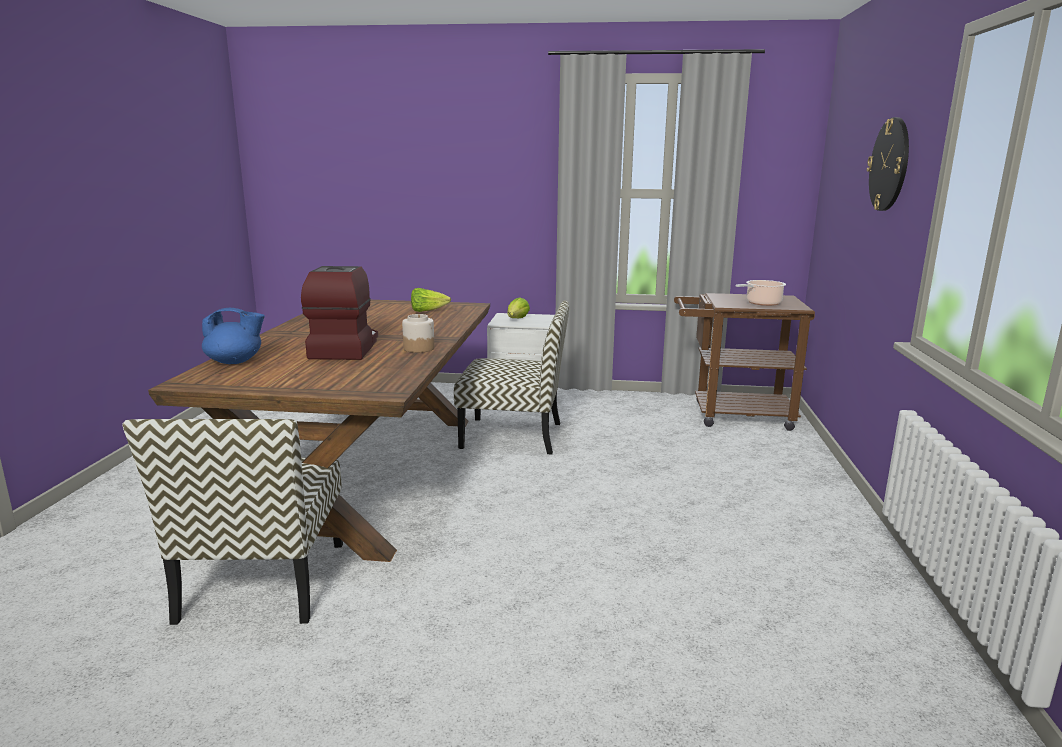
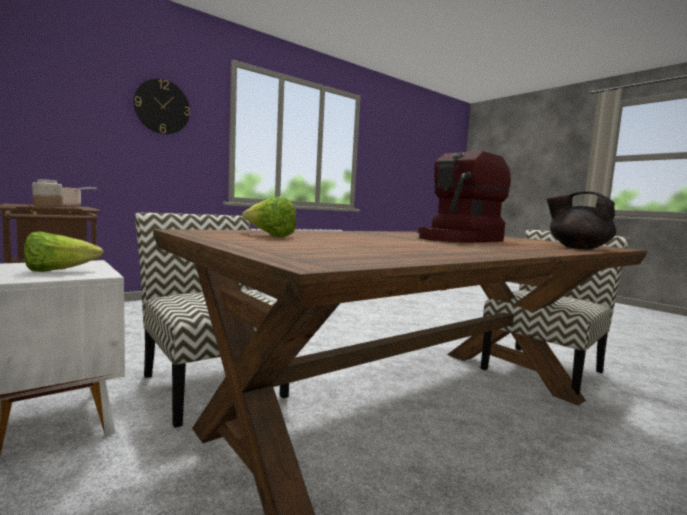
camera: 135 degrees left, 10 degrees down
blue teapot [202,308,265,364] -> black teapot [546,191,616,250]
jar [402,314,434,353] -> jar moved to [32,179,63,207]

